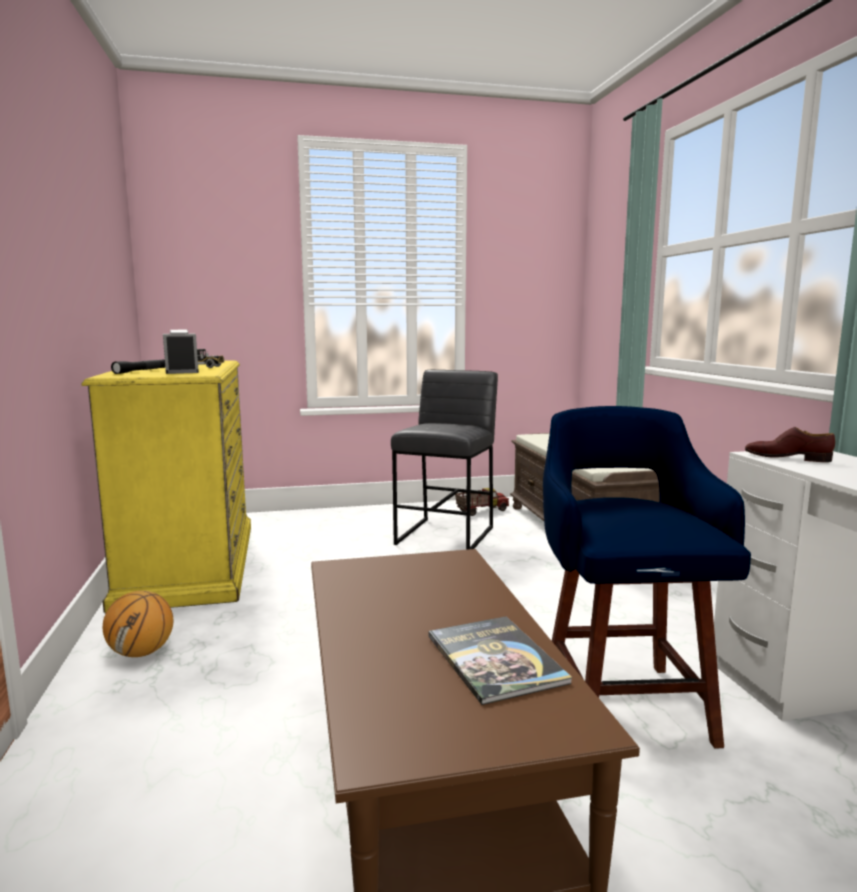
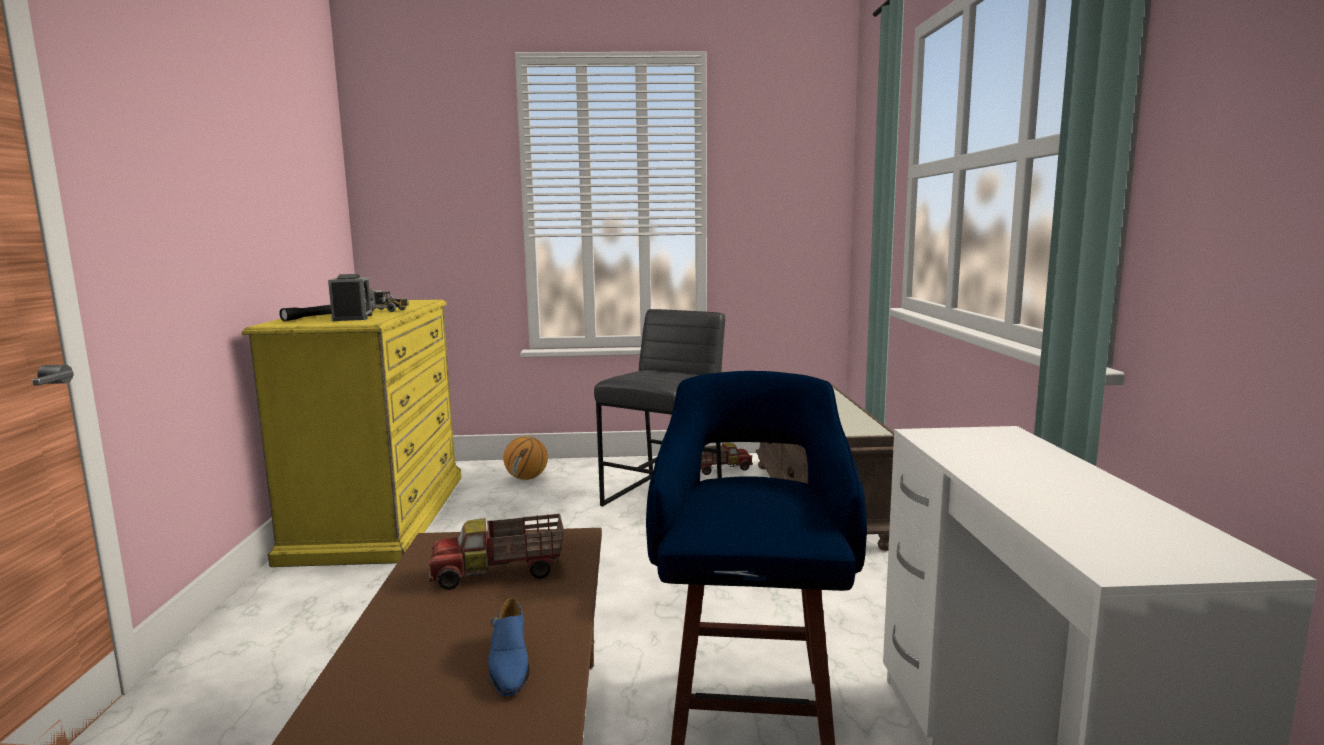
camera: 10 degrees right, 0 degrees up
basketball [103,590,173,657] -> basketball moved to [504,436,548,480]
book [429,616,572,705] -> blue shoe [488,597,530,696]
brown shoe [745,427,835,462] -> none
none -> toy truck [429,514,564,590]

